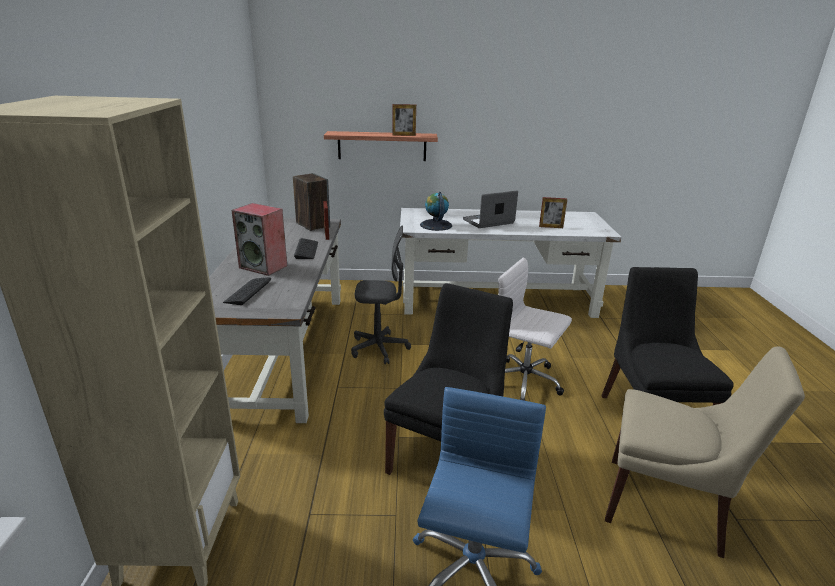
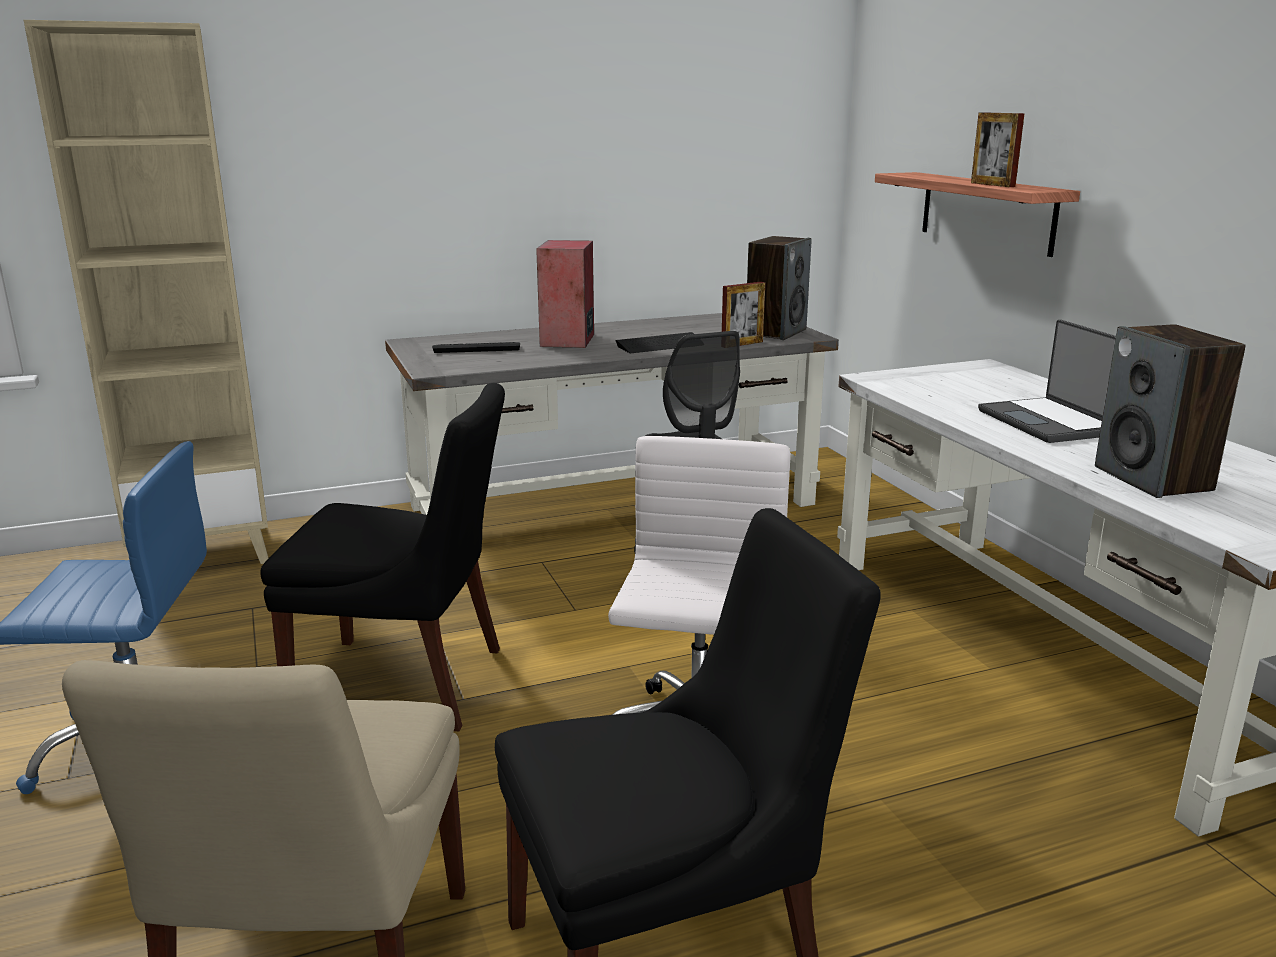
camera: 70 degrees right, 5 degrees down
globe [420,192,452,231] -> none
laptop [463,191,518,228] -> laptop turned 150 degrees counterclockwise [978,320,1116,443]
picture frame [539,197,567,228] -> speaker [1095,324,1246,498]

